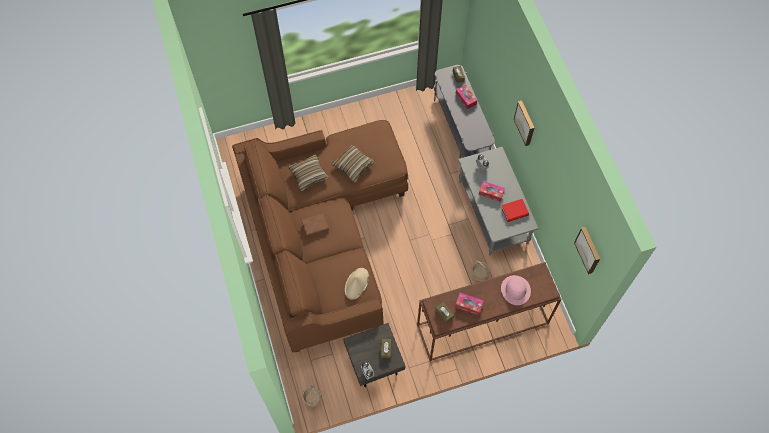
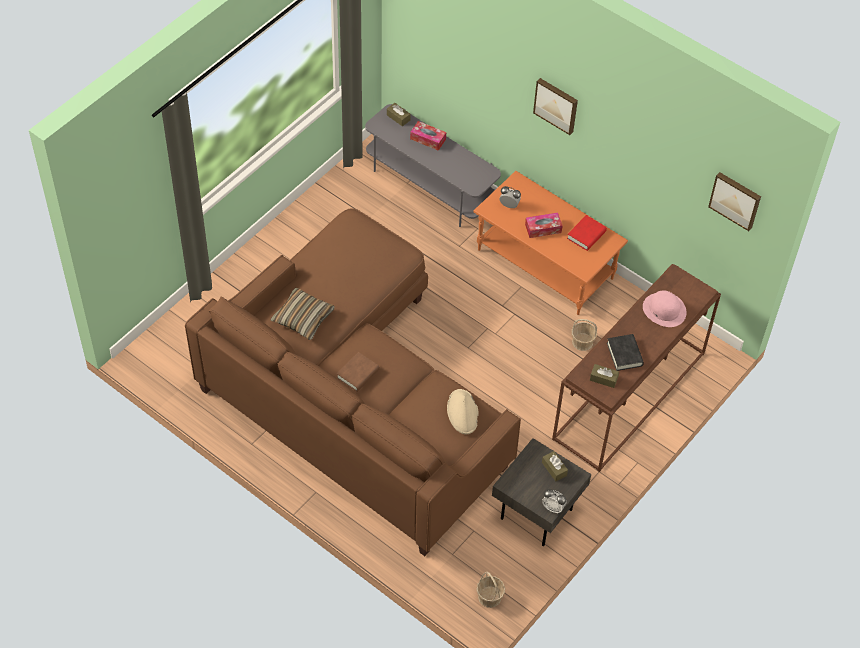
camera: 35 degrees left, 10 degrees down
pillow [332,145,374,182] -> none
tissue box [455,293,484,315] -> black book [607,334,644,371]
grey coffee table [458,147,539,256] -> orange coffee table [473,171,628,315]

